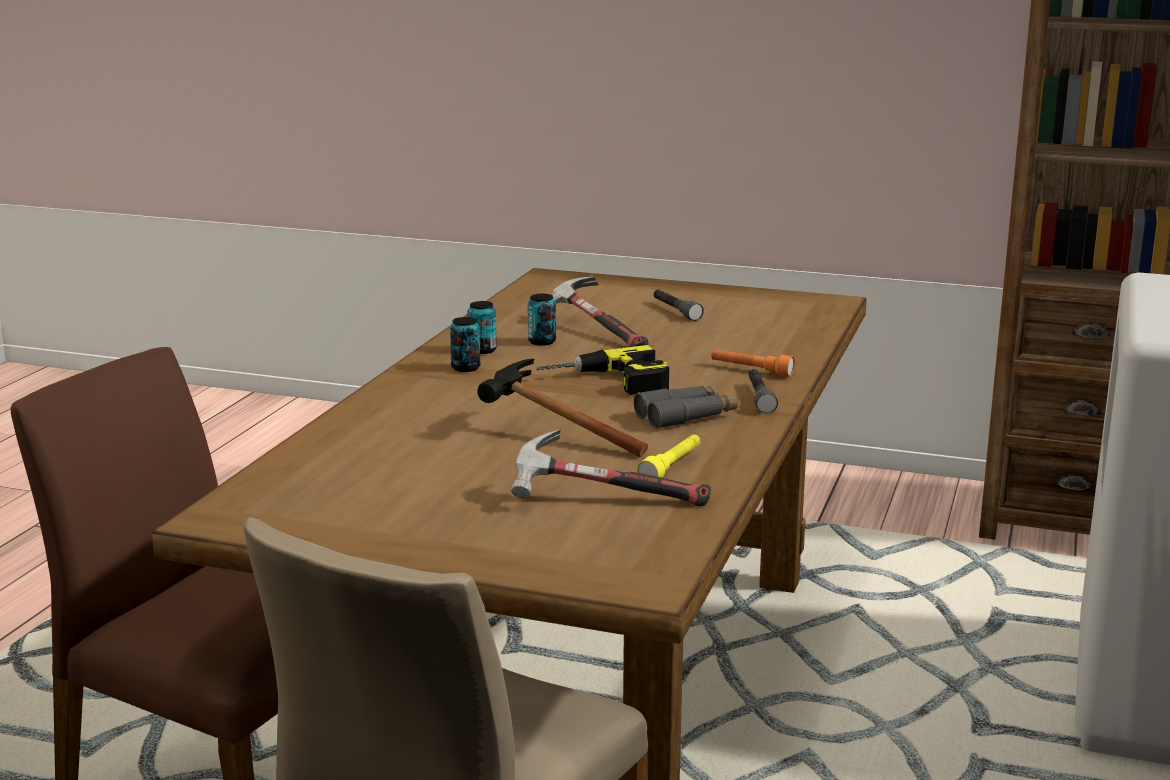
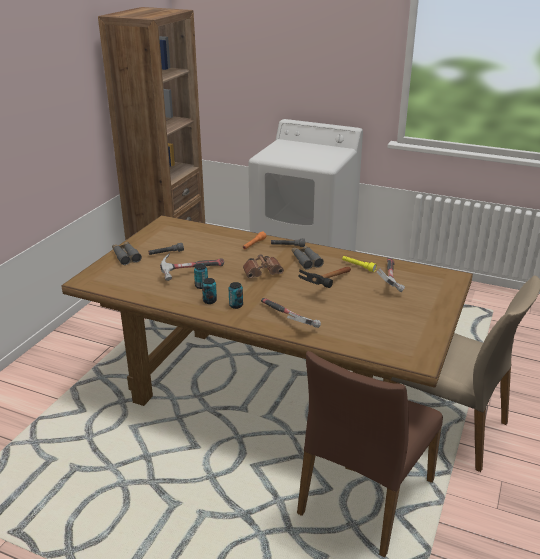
camera: 85 degrees left, 10 degrees up
power drill [536,345,669,395] -> brown binoculars [243,254,284,278]
none -> grey binoculars [112,242,142,265]
none -> hammer [261,298,321,328]

